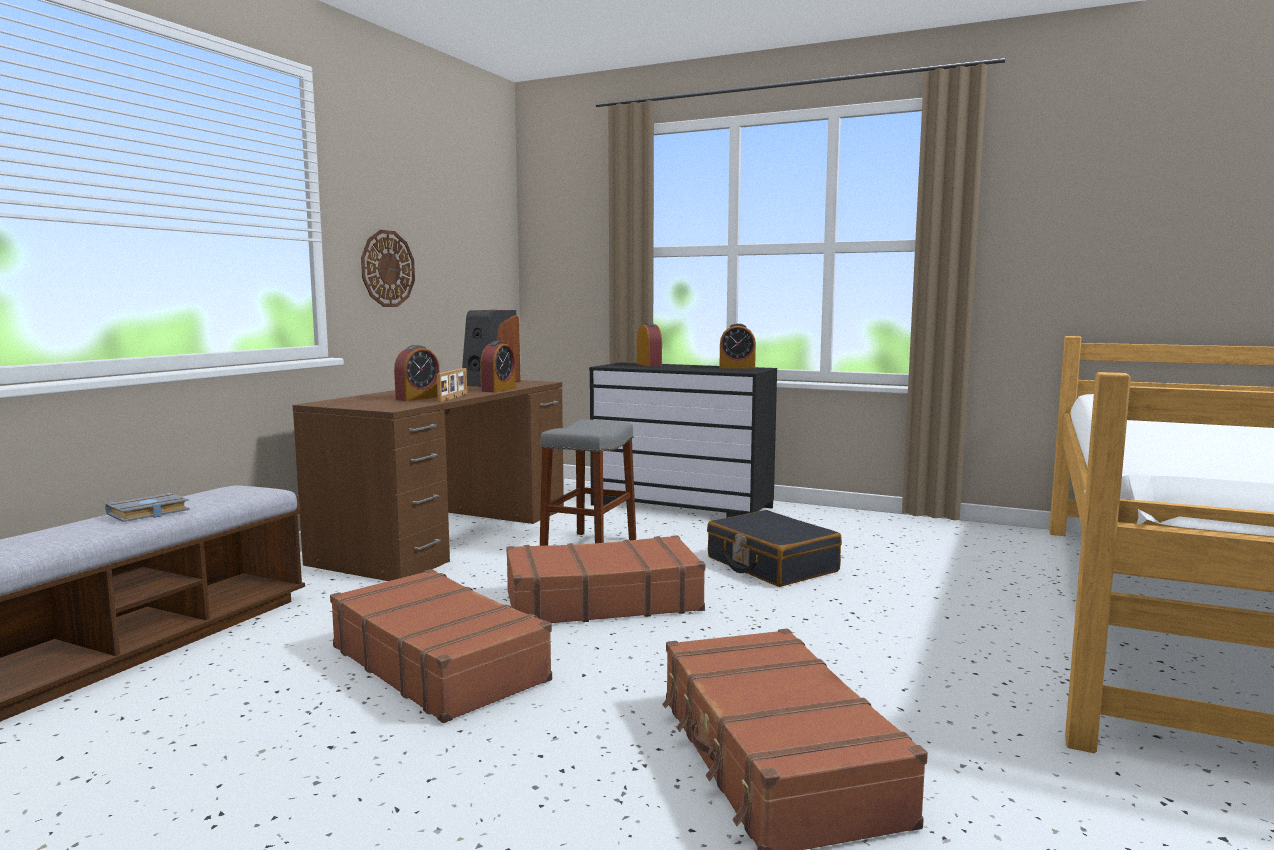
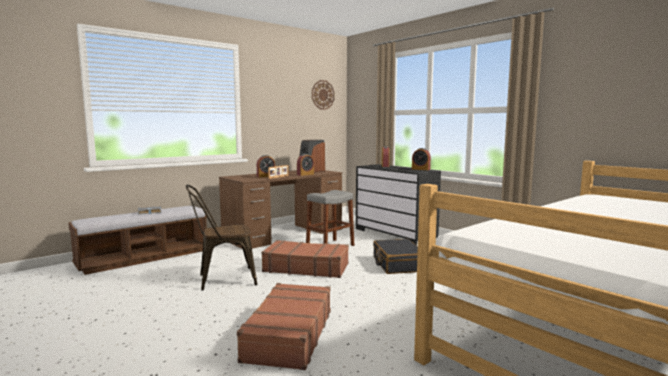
camera: 25 degrees right, 0 degrees up
brown suitcase [330,569,552,723] -> brown chair [186,185,257,290]
wall clock [361,230,415,307] -> wall clock moved to [312,80,334,110]

